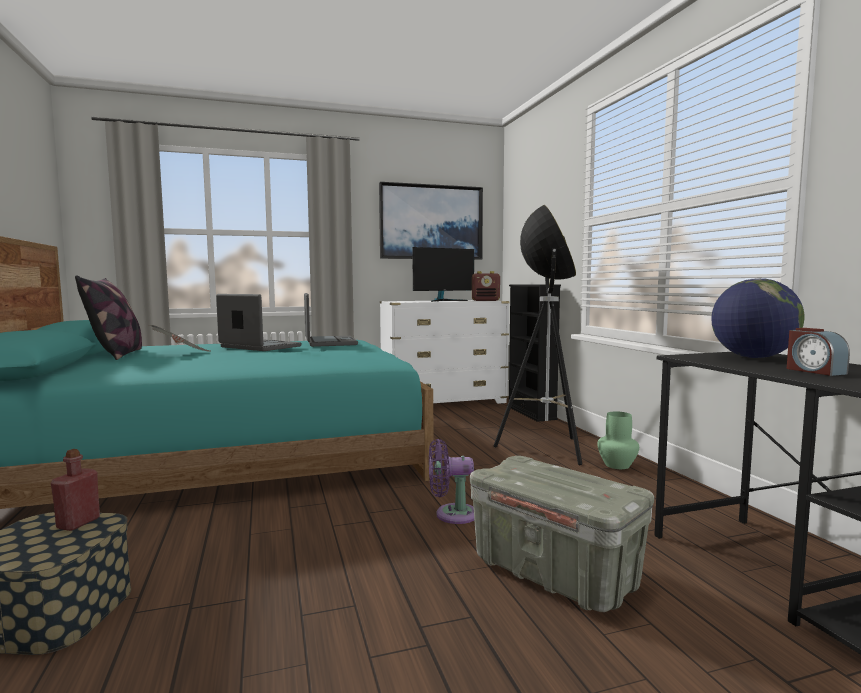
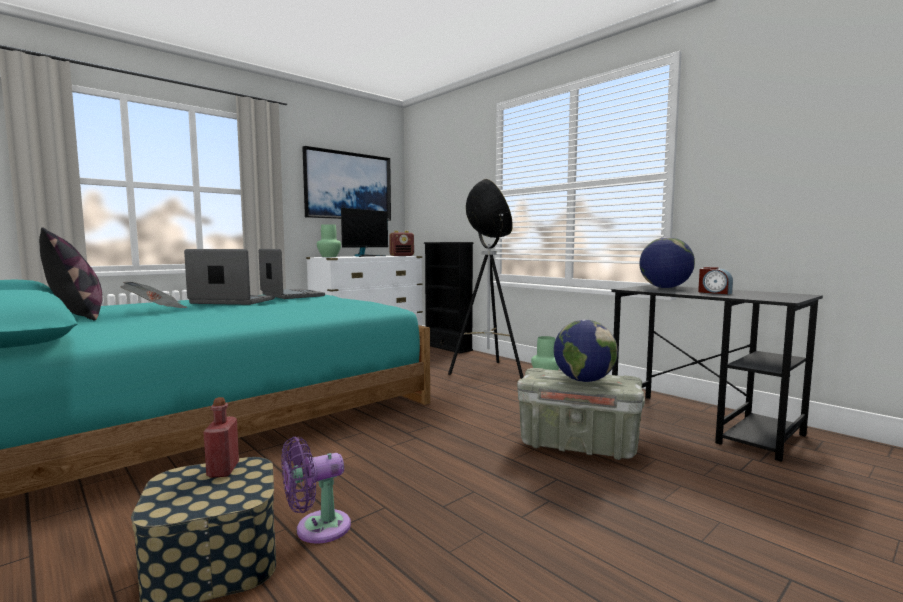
camera: 25 degrees left, 0 degrees up
purple fan [429,439,474,524] -> purple fan moved to [281,437,351,544]
none -> green vase [317,224,341,257]
none -> globe [554,320,618,382]

